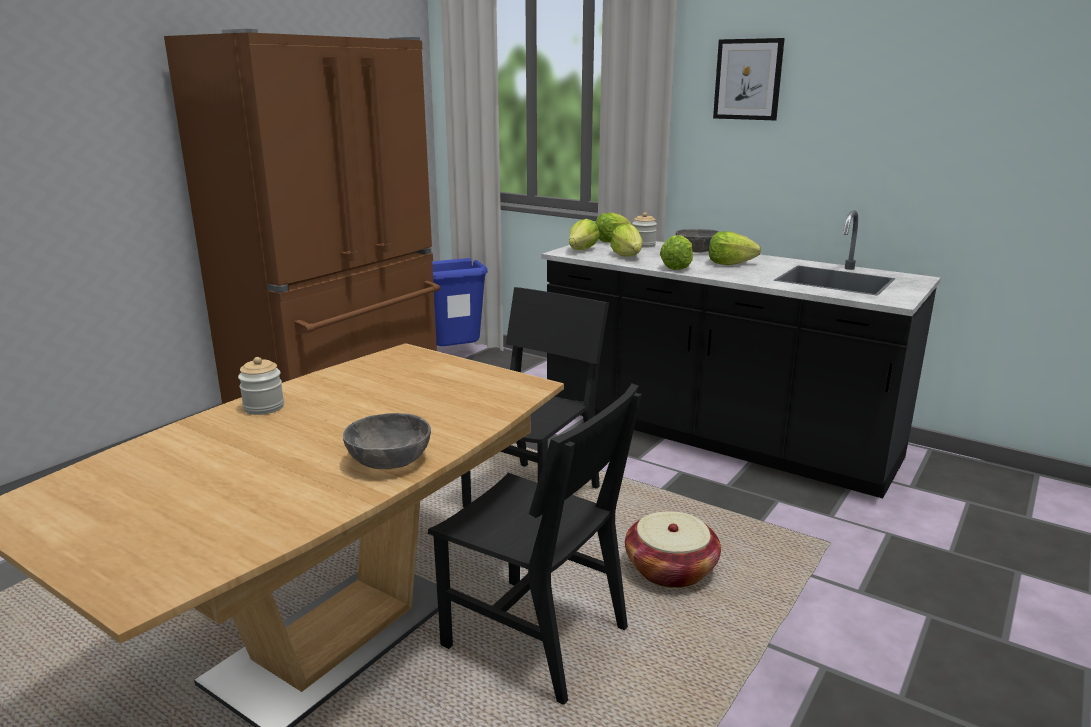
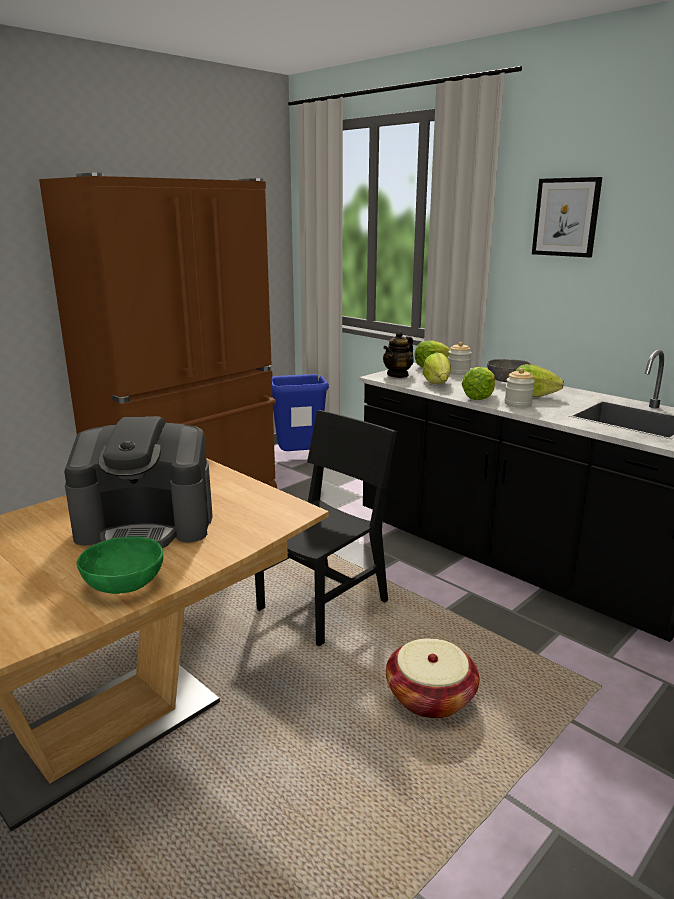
camera: 10 degrees right, 0 degrees up
jar [238,357,284,415] -> jar moved to [505,368,535,408]
grey bowl [343,413,431,469] -> green bowl [77,536,163,594]
black chair [428,384,642,705] -> none
lettuce [569,219,600,250] -> teapot [383,331,414,378]
none -> coffee machine [64,416,213,548]

